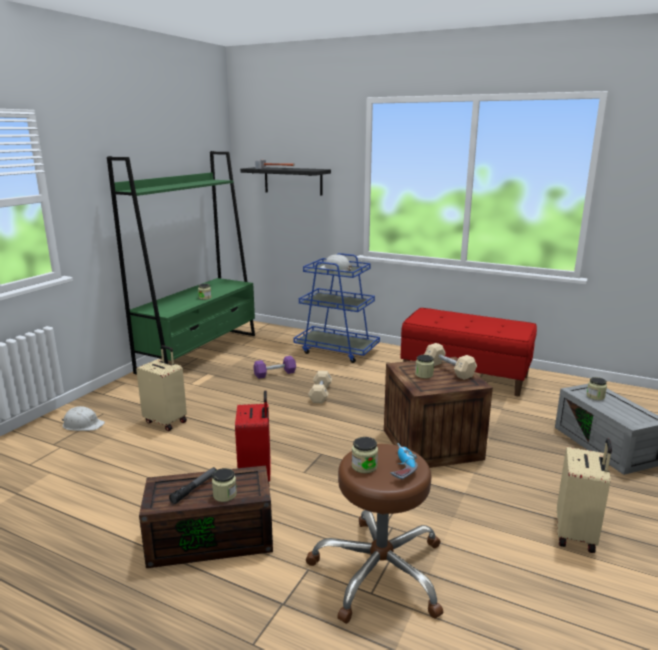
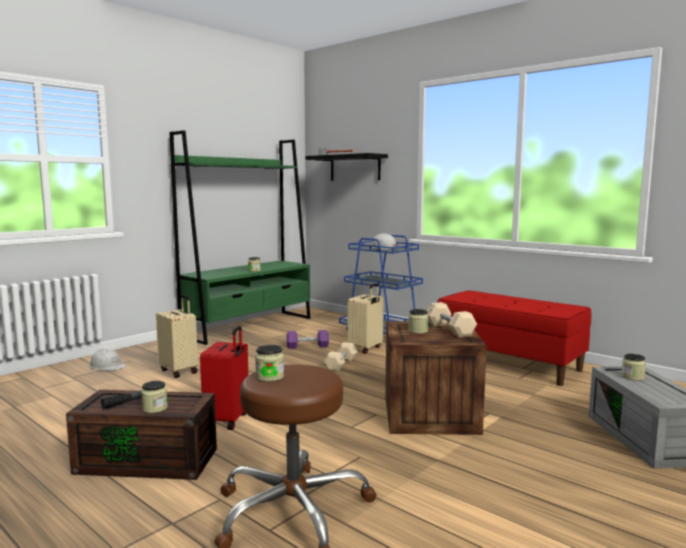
camera: 15 degrees right, 10 degrees down
power drill [390,443,418,479] -> none
beige suitcase [557,438,612,553] -> beige suitcase moved to [348,283,383,354]

